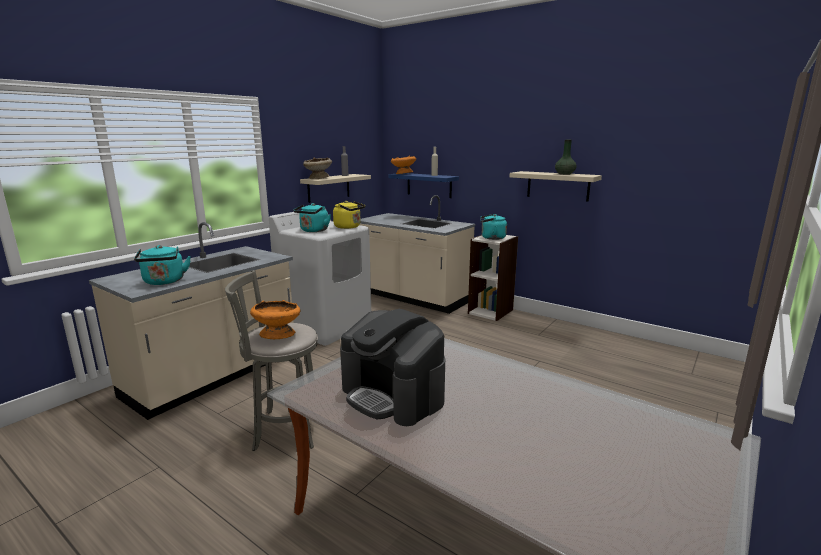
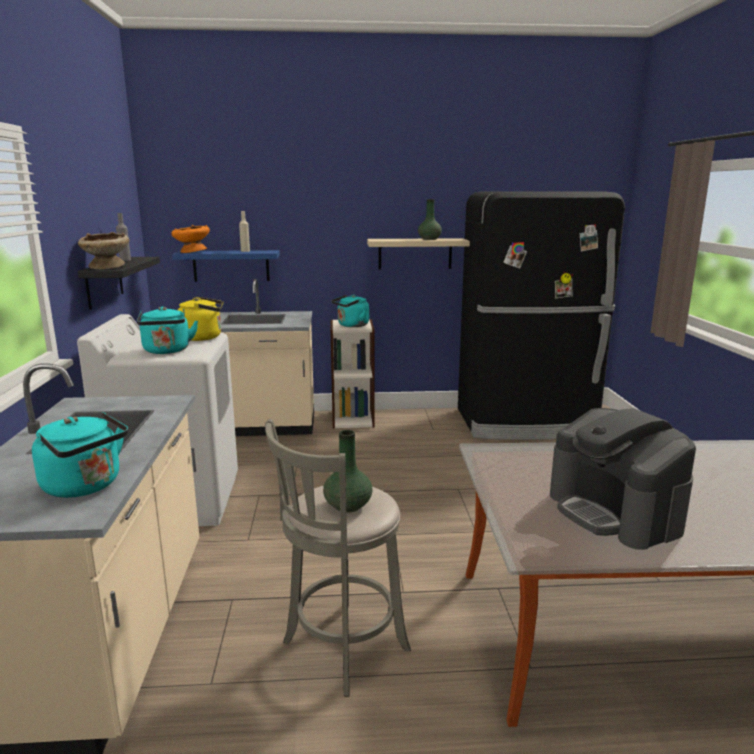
camera: 40 degrees left, 0 degrees up
orange bowl [250,300,300,339] -> green vase [323,430,373,513]
beige shelf [300,174,371,203] -> black shelf [78,257,160,310]
coffee machine [340,309,445,426] -> coffee machine turned 60 degrees clockwise [550,408,696,550]
none -> black fridge [458,191,625,440]

